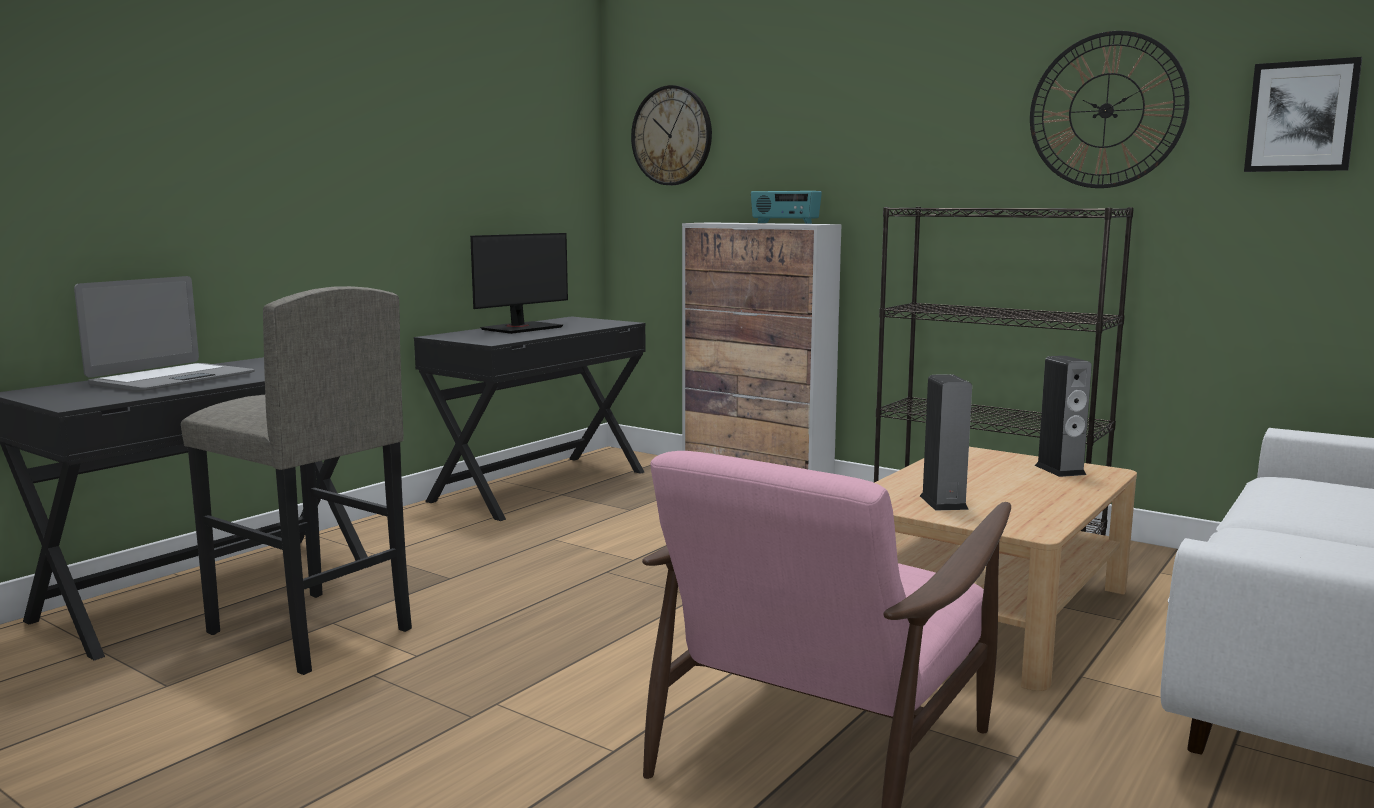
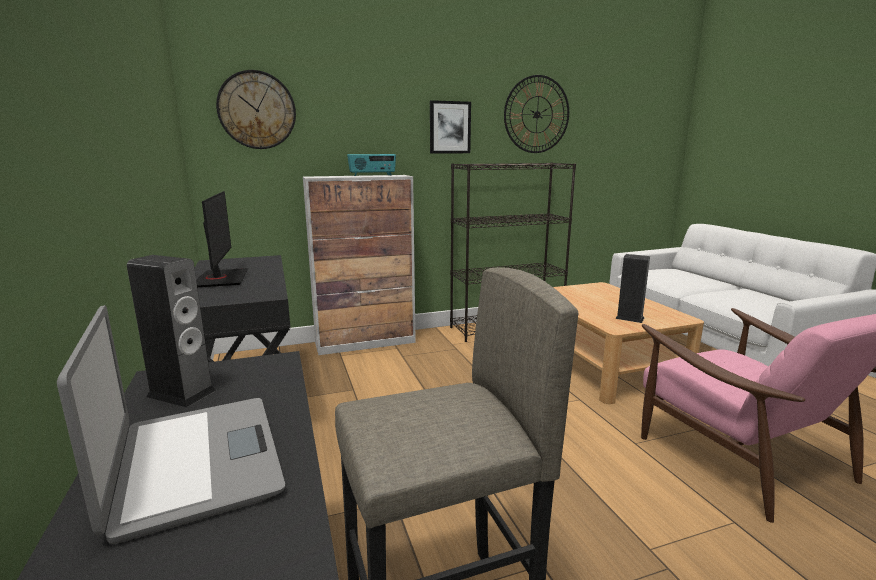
camera: 55 degrees left, 5 degrees up
speaker [1035,356,1092,477] -> speaker moved to [127,255,216,407]
picture [1244,57,1362,172] -> picture moved to [430,100,471,153]

